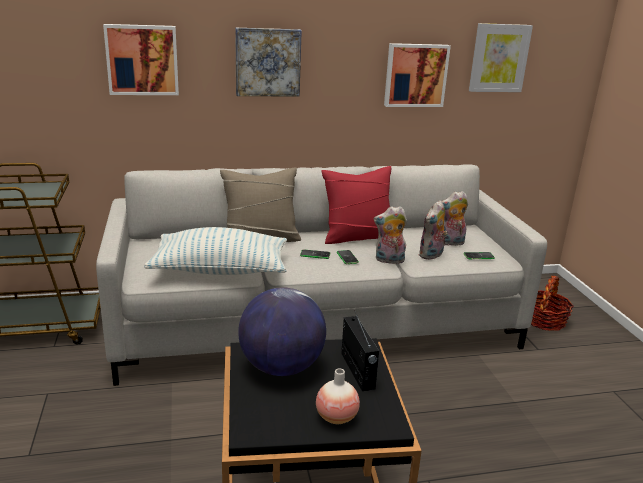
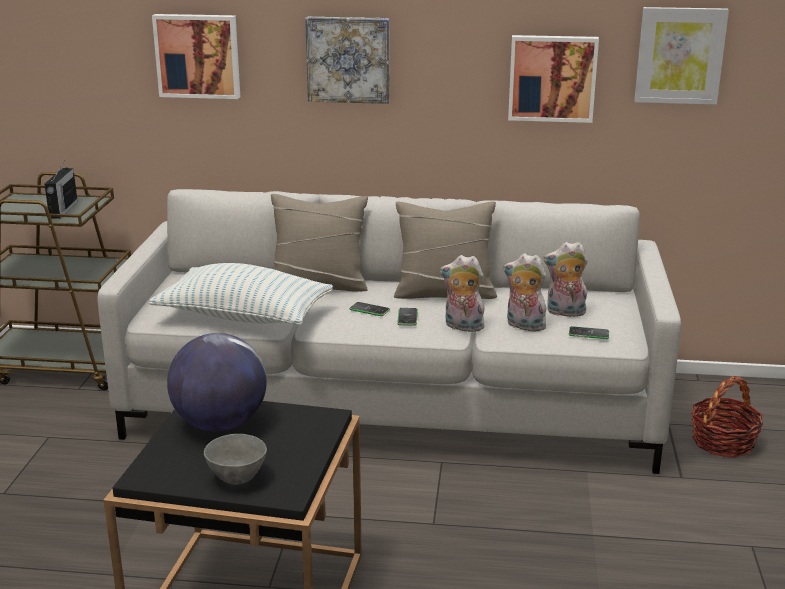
camera: 20 degrees right, 0 degrees up
vase [316,368,360,424] -> grey bowl [204,434,267,485]
red pillow [321,166,391,244] -> beige pillow [394,201,497,299]
radio [341,310,379,391] -> radio moved to [44,160,78,219]
plush toy [419,200,448,260] -> plush toy turned 60 degrees clockwise [503,254,550,332]

